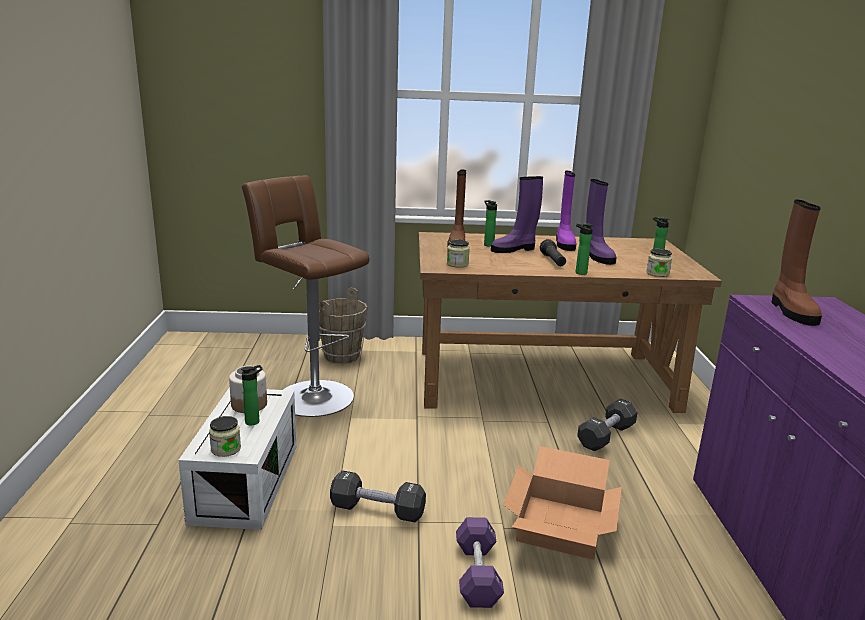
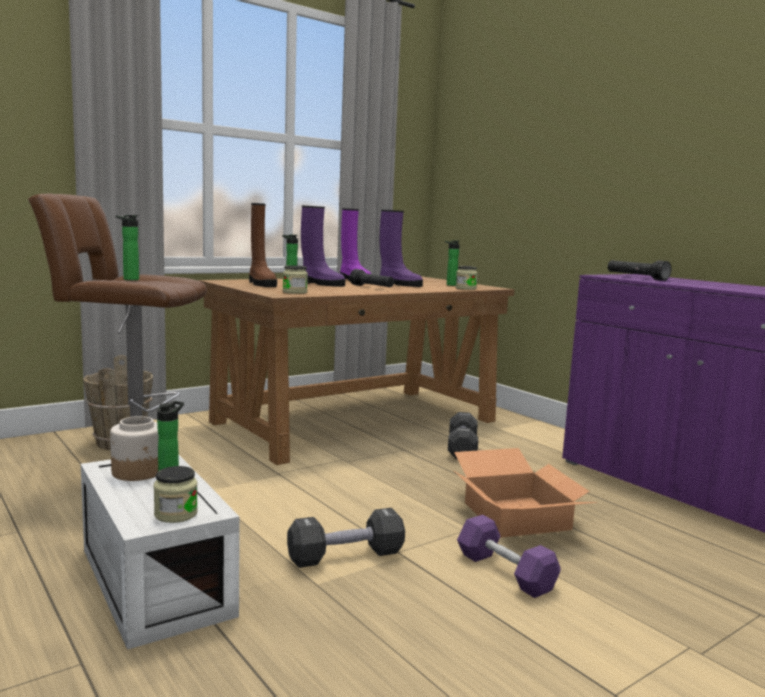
camera: 35 degrees left, 10 degrees down
purple boot [491,176,543,253] -> purple boot turned 90 degrees counterclockwise [301,205,345,287]
bottle [576,223,593,275] -> bottle moved to [116,215,139,280]
brown boot [771,200,822,326] -> black flashlight [608,260,671,281]

